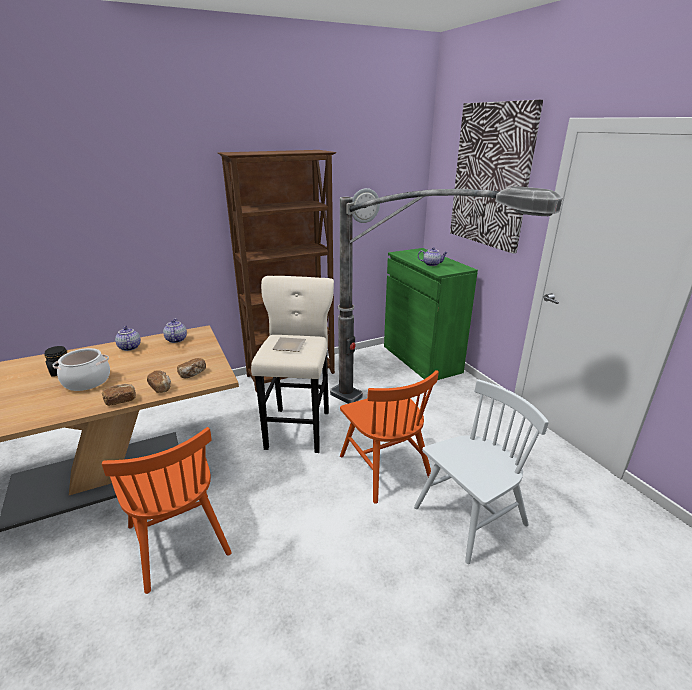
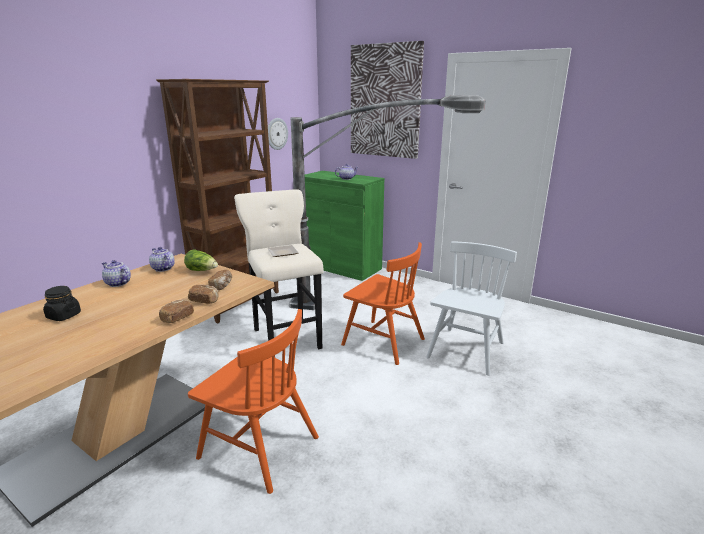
camera: 30 degrees left, 5 degrees down
cooking pot [53,348,110,391] -> none
none -> lettuce [184,249,218,271]

